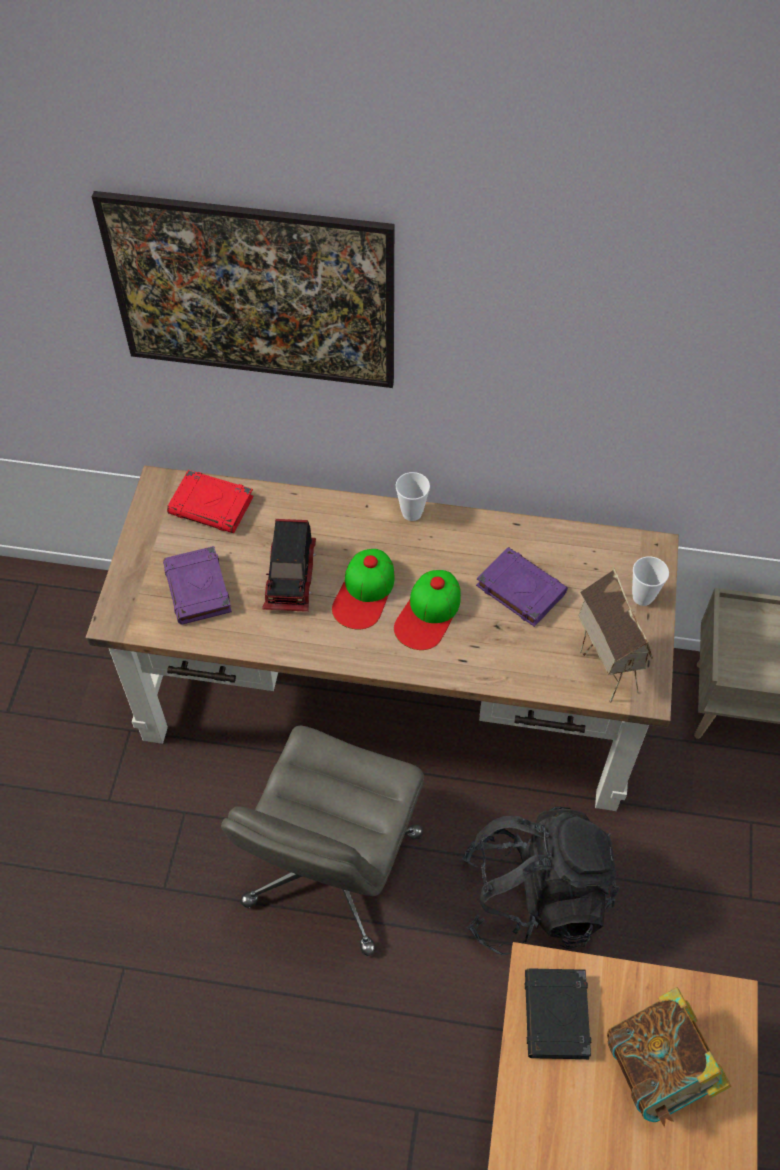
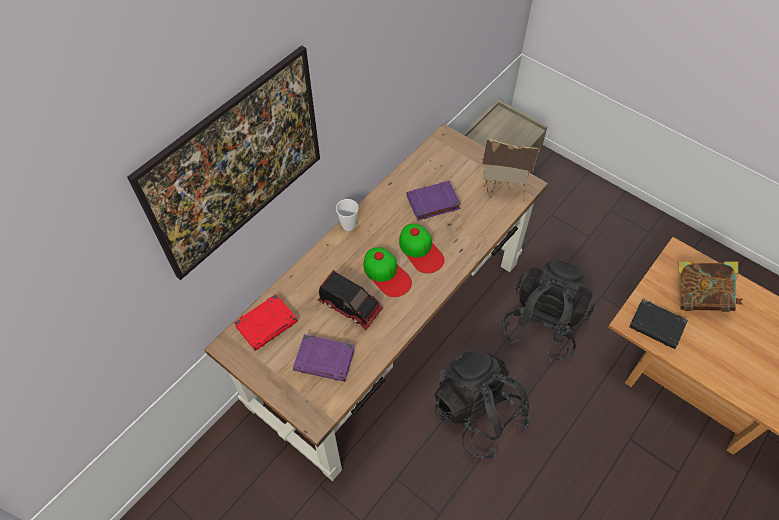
camera: 60 degrees left, 0 degrees up
grey office chair [221,725,424,956] -> black backpack [434,350,530,459]
cup [632,556,669,606] -> none

